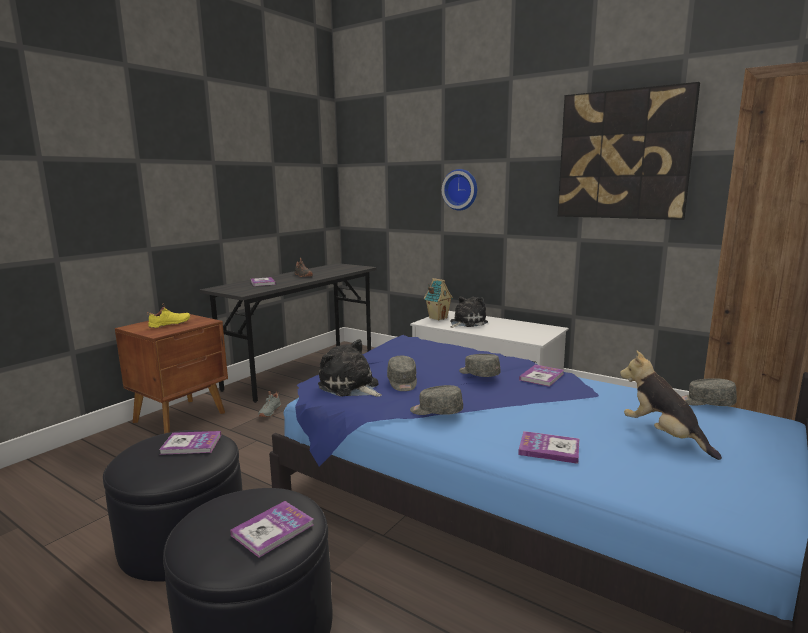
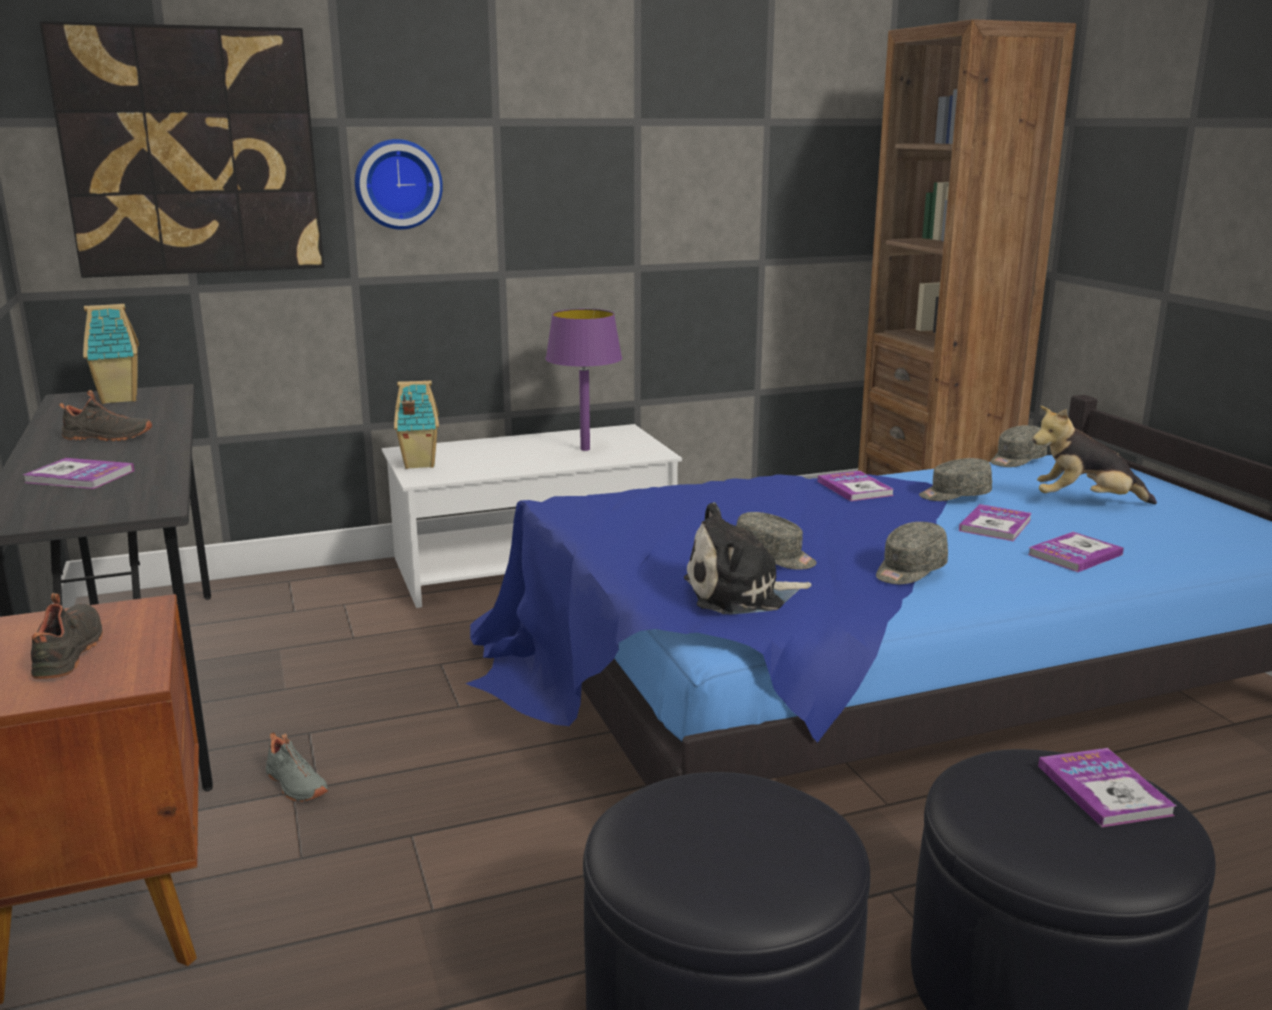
camera: 55 degrees left, 5 degrees up
yellow shoe [147,304,191,328] -> black shoe [31,593,103,679]
book [159,431,221,455] -> book moved to [959,504,1032,541]
plush toy [450,297,488,328] -> none
grey cap [459,354,500,377] -> grey cap moved to [919,458,992,501]
picture [558,82,700,220] -> picture moved to [40,21,324,278]
none -> toy house [83,304,139,404]
none -> purple table lamp [545,309,622,451]

